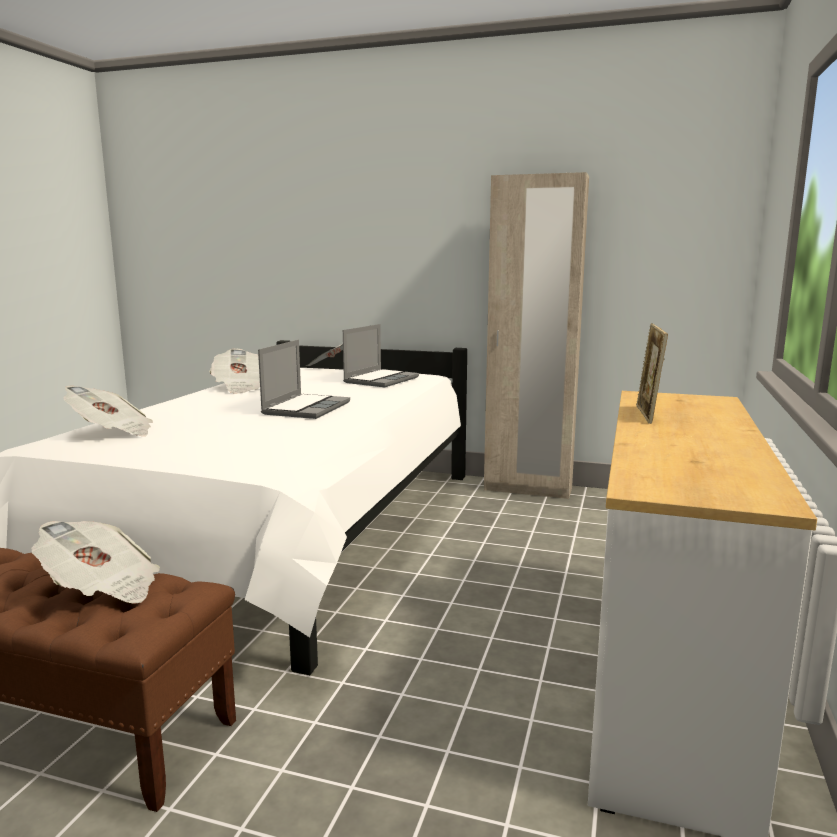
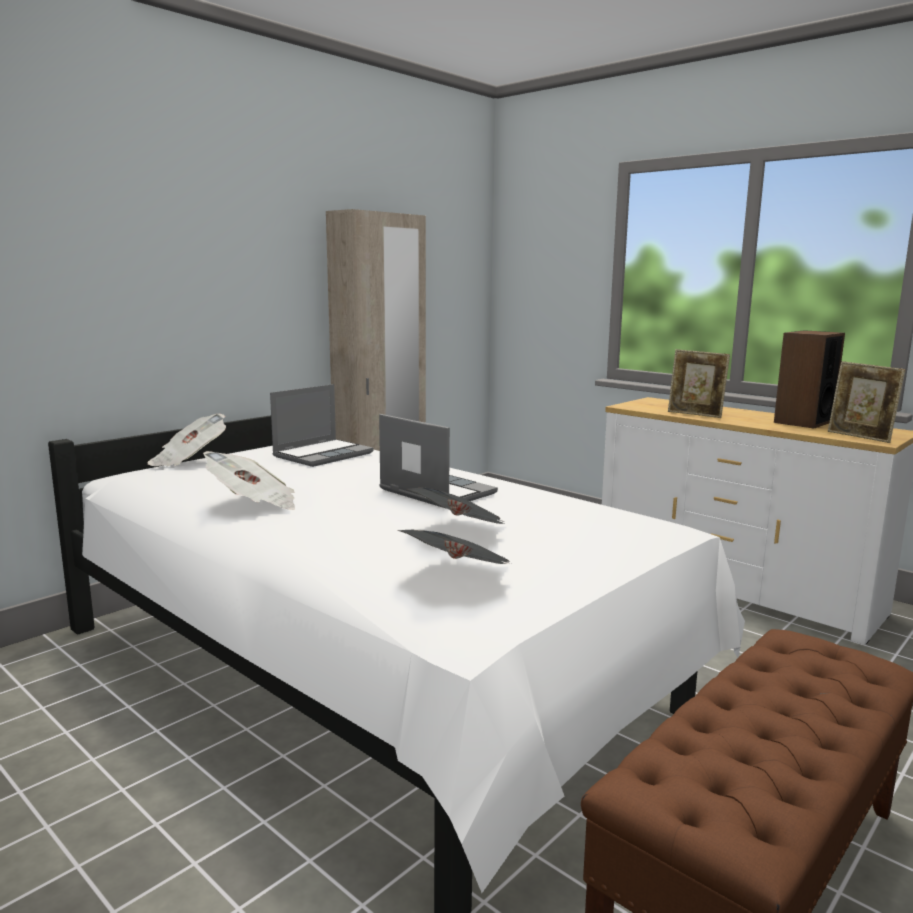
camera: 65 degrees left, 0 degrees up
newspaper [31,521,160,603] -> newspaper moved to [407,488,504,524]
laptop [343,324,419,387] -> laptop turned 75 degrees clockwise [270,384,374,467]
none -> speaker [774,330,845,428]
none -> picture frame [828,361,906,443]

